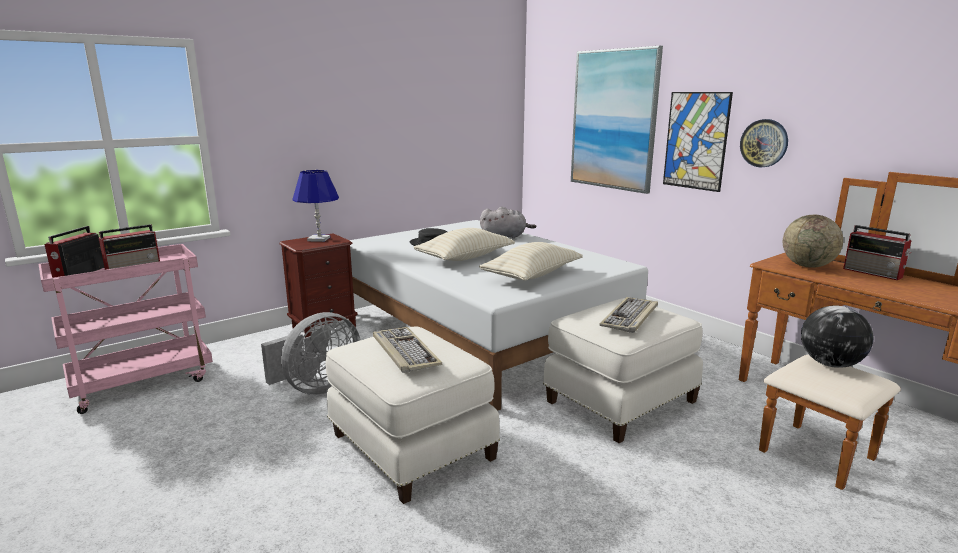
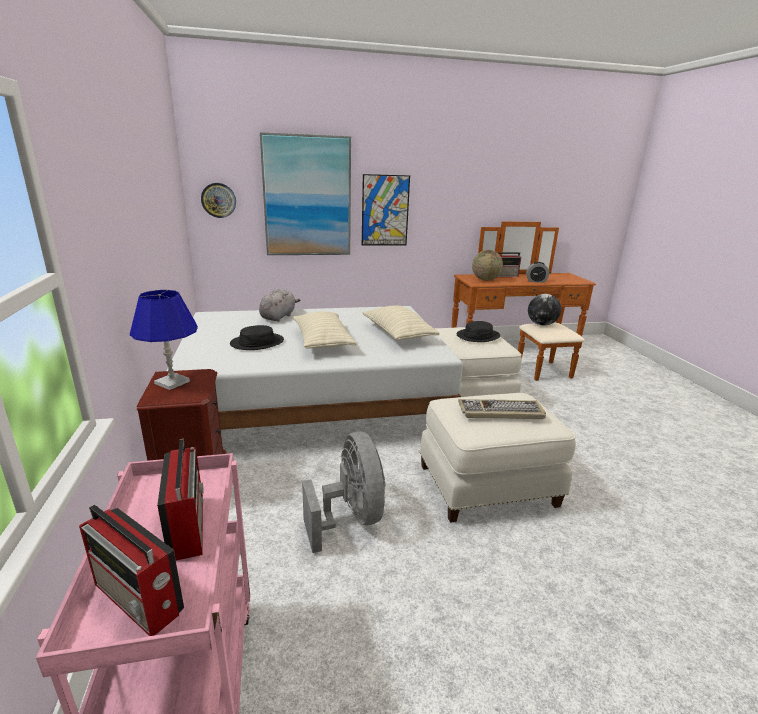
camera: 65 degrees left, 5 degrees up
keyboard [599,297,658,333] -> black hat [457,321,500,342]
wall clock [740,119,788,168] -> wall clock moved to [201,183,236,218]
none -> alarm clock [526,262,549,283]

